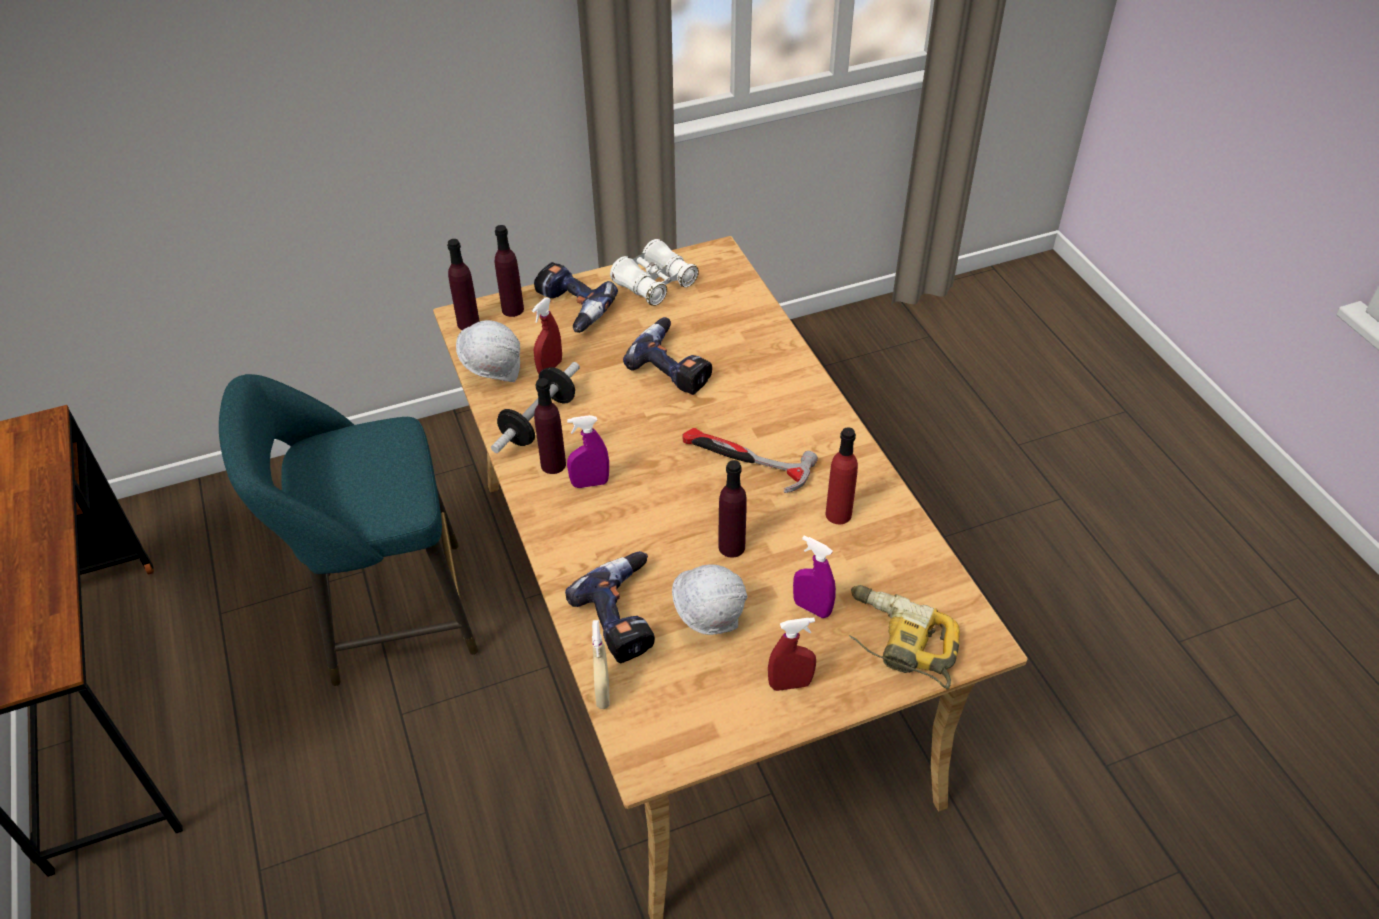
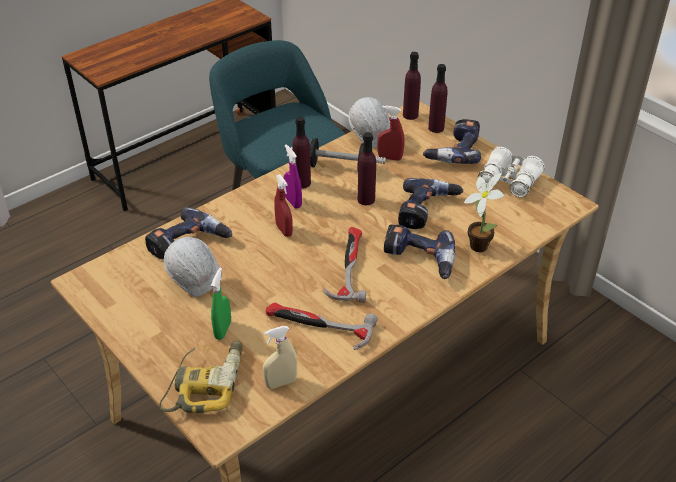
camera: 70 degrees right, 5 degrees down
beige spray bottle [592,620,610,709] -> beige spray bottle moved to [263,326,297,389]
purple bottle [719,460,747,558] -> purple bottle moved to [358,132,376,205]
red spray bottle [768,617,816,691] -> red spray bottle moved to [274,174,293,237]
purple spray bottle [793,535,836,618] -> green spray bottle [211,267,231,340]
red bottle [825,427,858,524] -> hammer [266,303,378,350]
none -> power drill [384,225,455,279]
none -> potted plant [464,173,504,252]

